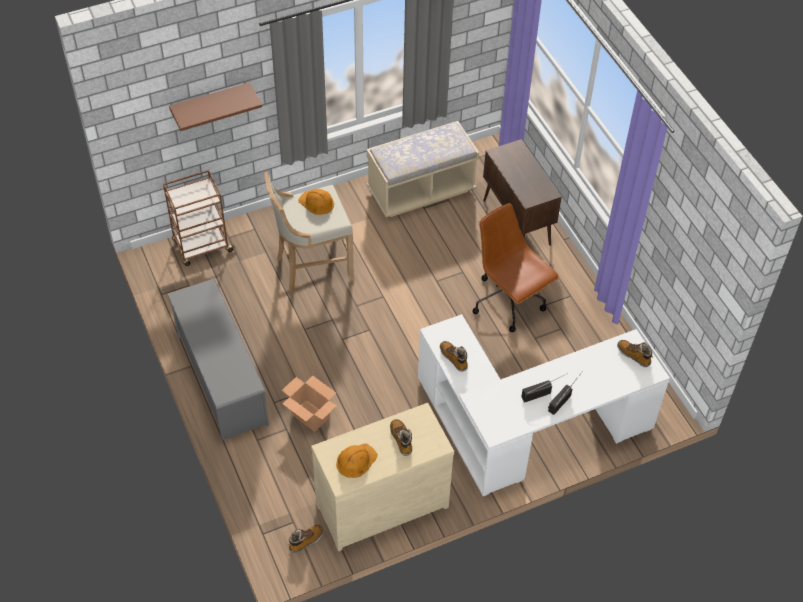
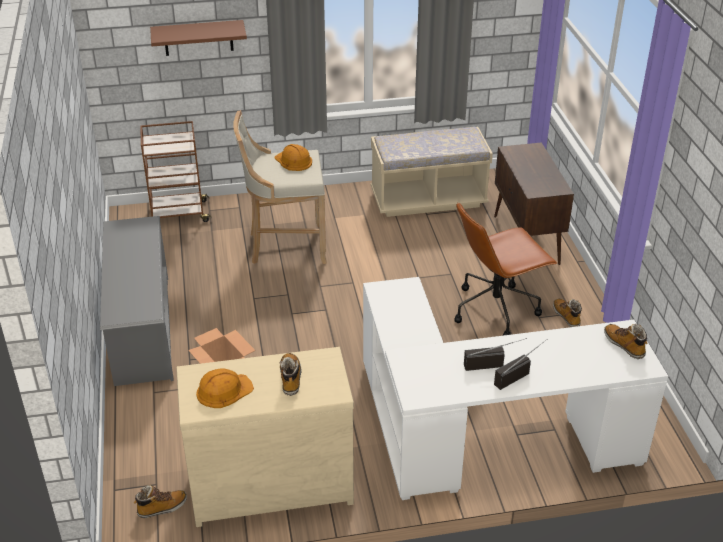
camera: 15 degrees right, 15 degrees down
boot [440,341,468,372] -> boot moved to [553,298,582,327]
brown office chair [473,203,559,332] -> brown office chair turned 90 degrees counterclockwise [455,203,557,336]

